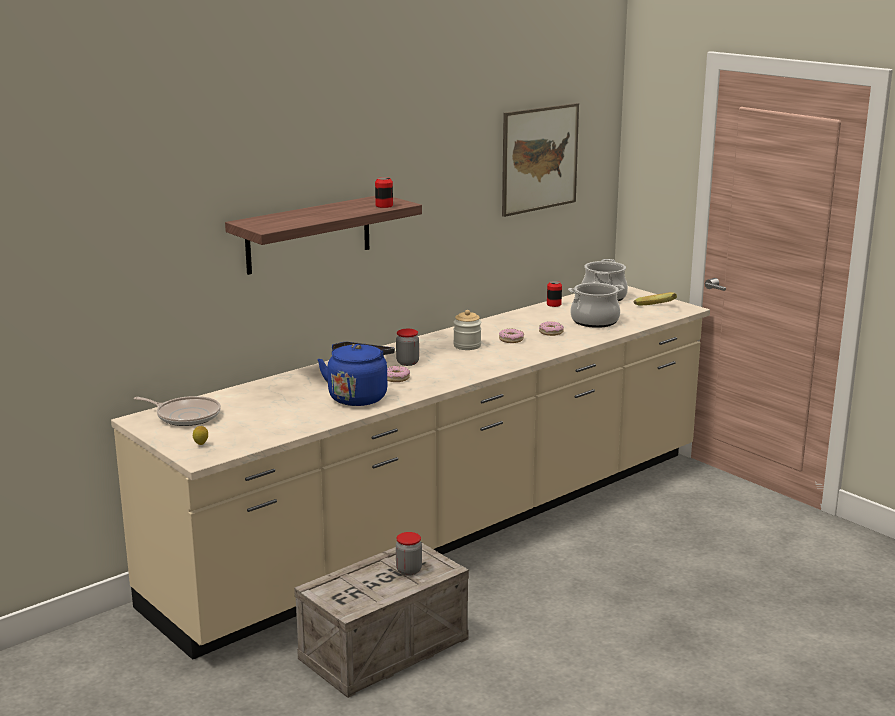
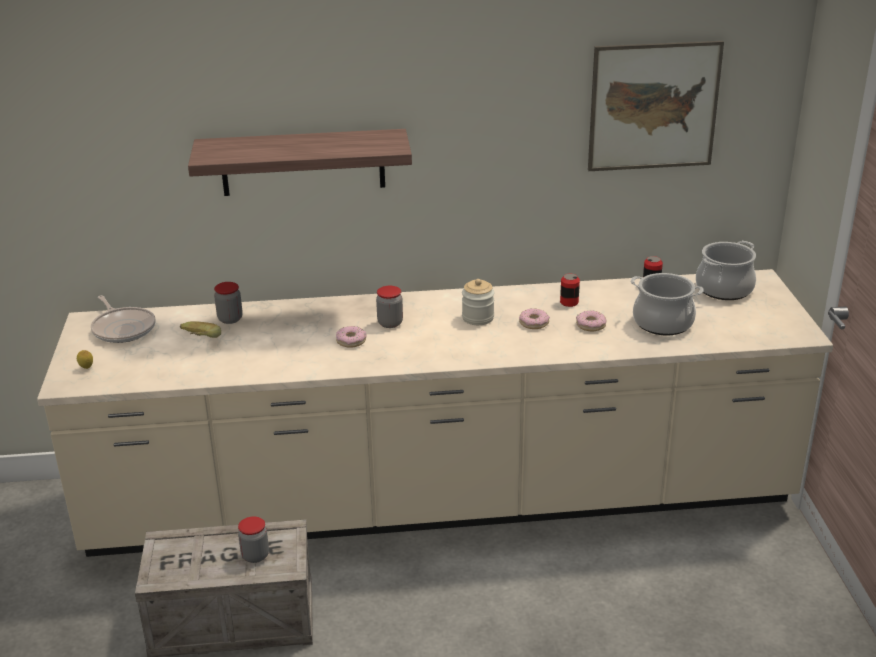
camera: 35 degrees right, 10 degrees up
blue kettle [318,342,395,406] -> none
can [375,177,393,208] -> can moved to [560,274,580,307]
banana [634,292,677,306] -> banana moved to [180,321,221,338]
none -> jar [214,282,243,324]

